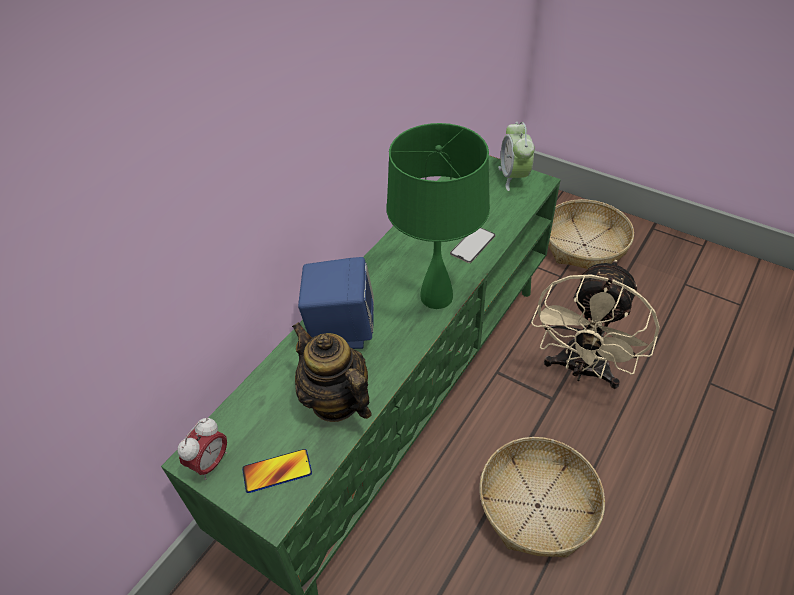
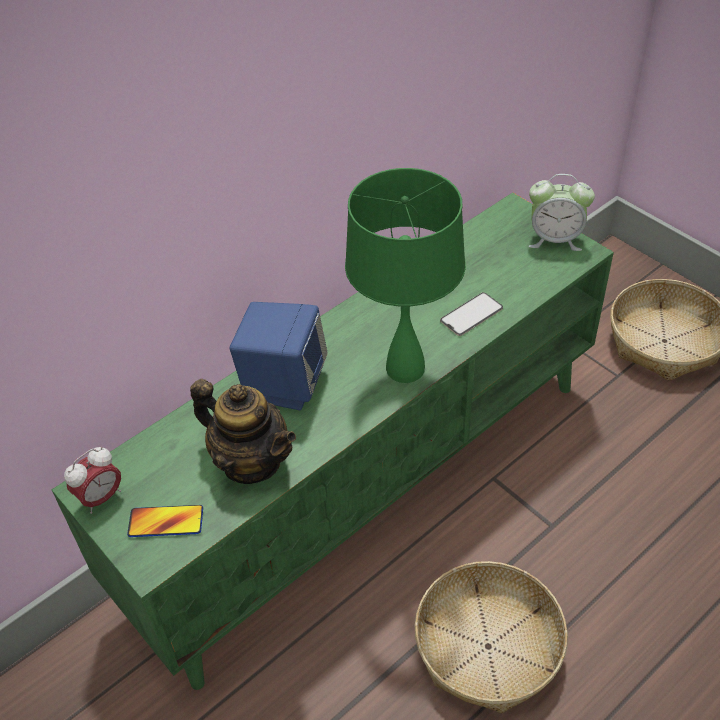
camera: 15 degrees right, 0 degrees up
teapot [292,322,372,422] -> teapot turned 150 degrees clockwise [190,379,296,484]
alarm clock [498,122,535,191] -> alarm clock turned 90 degrees counterclockwise [529,174,595,251]
beige fan [531,260,660,389] -> none

